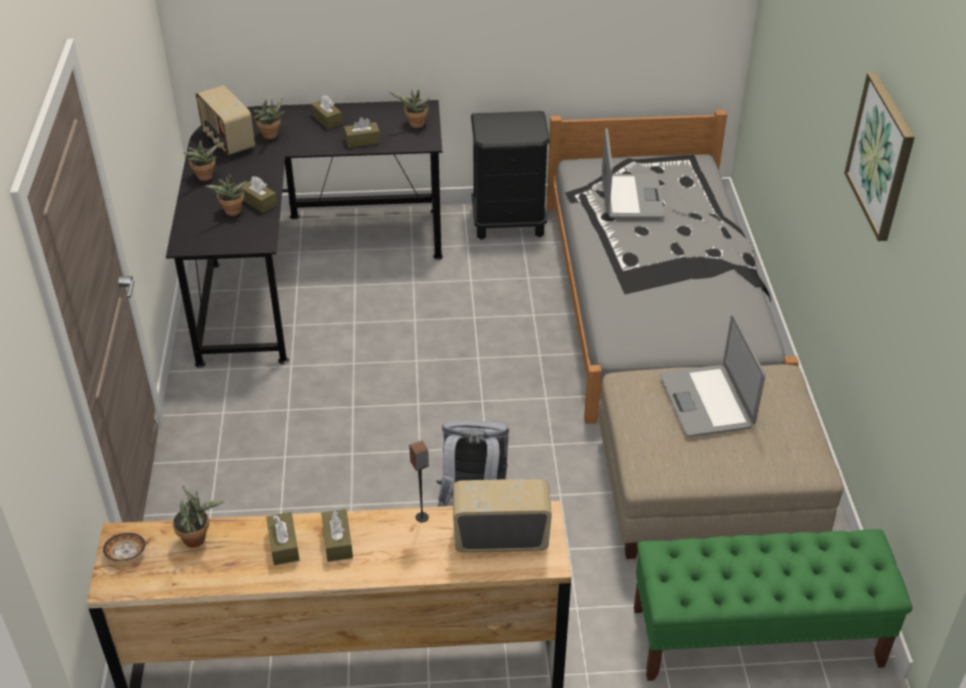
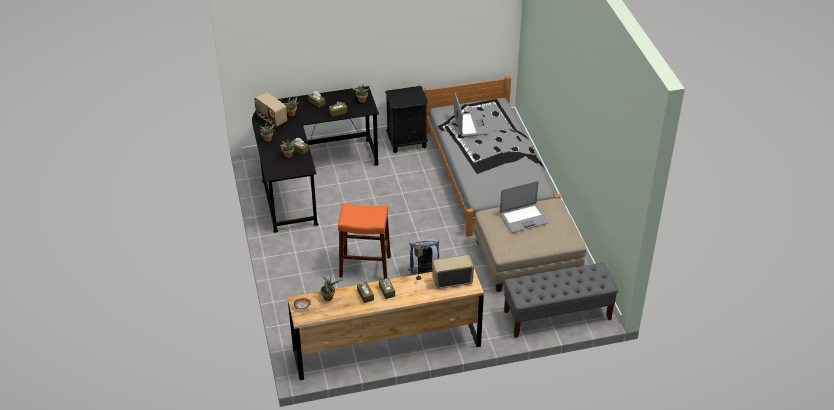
camera: 10 degrees left, 0 degrees up
green bench [634,529,912,681] -> grey bench [504,262,618,338]
laptop [660,315,765,436] -> laptop turned 90 degrees counterclockwise [500,181,549,233]
picture [844,72,915,241] -> none
none -> orange stool [338,203,391,279]

